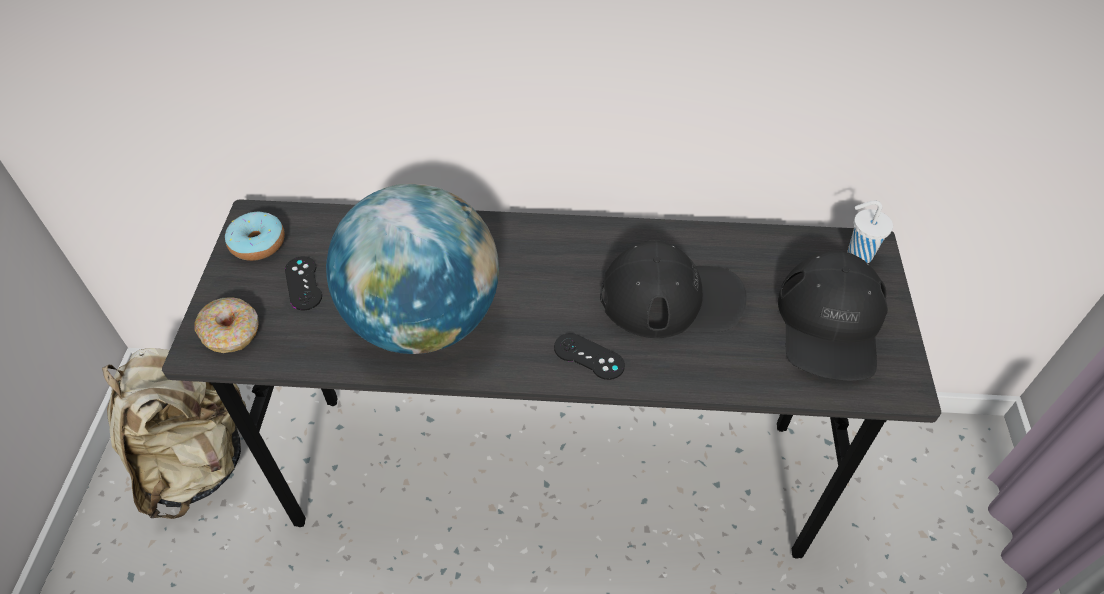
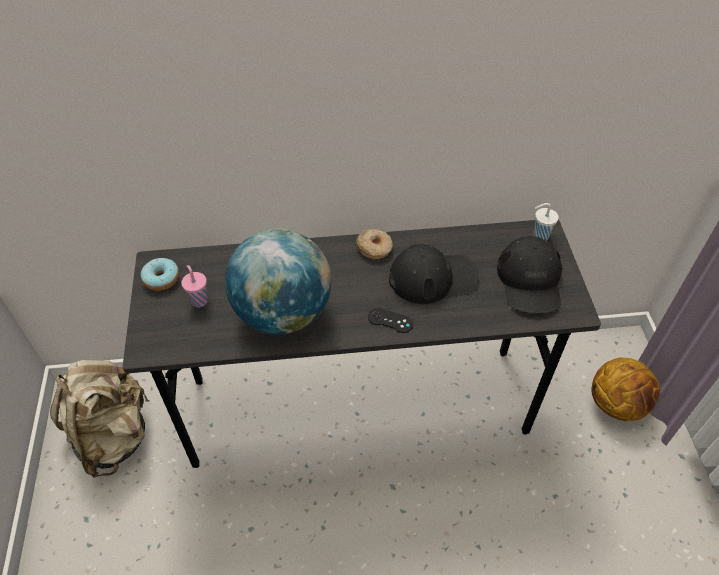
camera: 10 degrees left, 0 degrees up
donut [195,297,259,353] -> donut moved to [356,229,393,259]
black game controller [285,256,322,311] -> pink cup [181,265,208,308]
none -> basketball [592,358,660,421]

